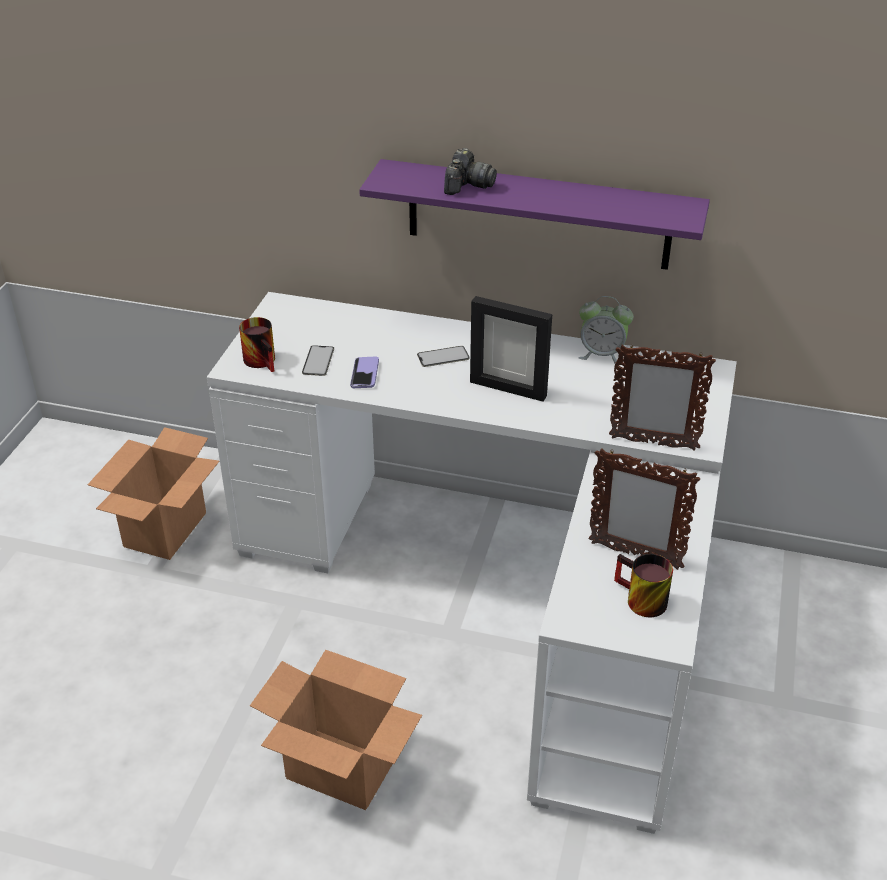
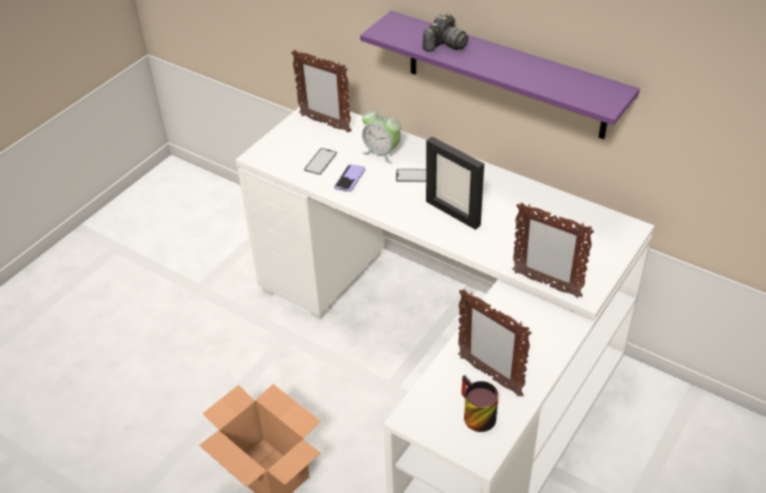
camera: 20 degrees right, 5 degrees up
cardboard box [87,427,220,560] -> none
mug [239,317,275,372] -> none
alarm clock [578,296,633,363] -> alarm clock moved to [362,108,401,164]
none -> picture frame [291,50,351,133]

